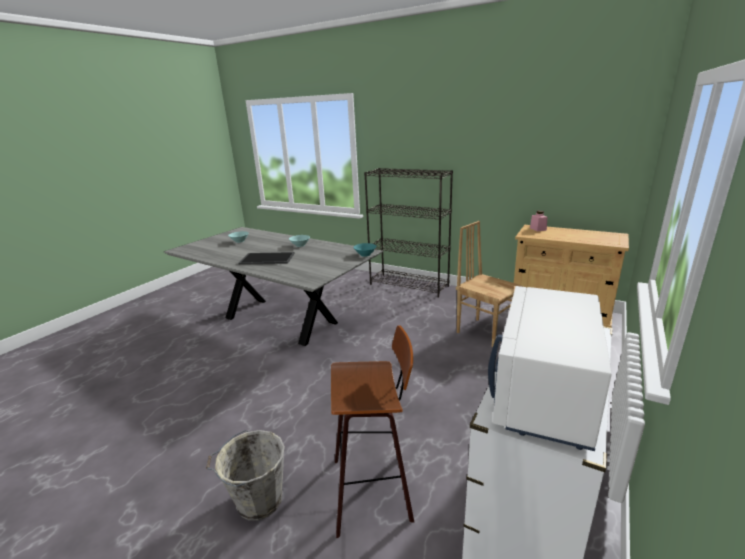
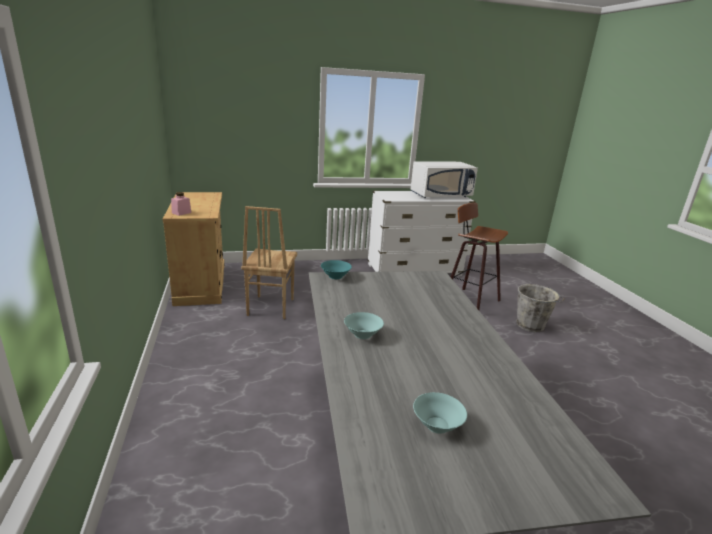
camera: 135 degrees left, 0 degrees up
tray [239,252,295,265] -> none
black bookcase [364,168,453,297] -> none

